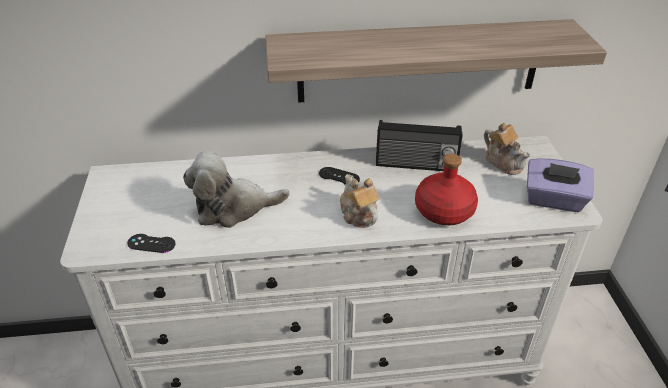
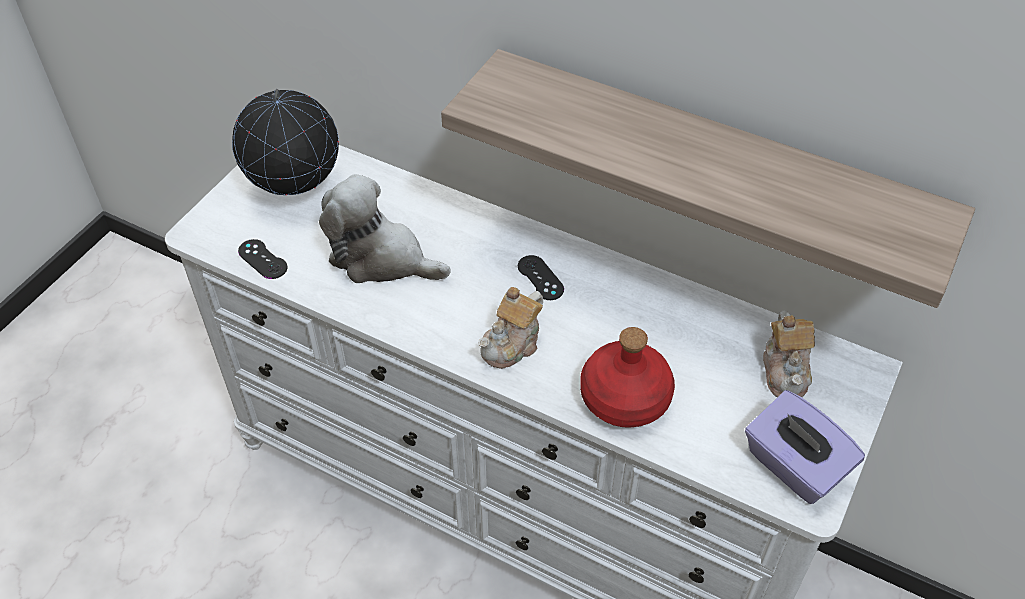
camera: 35 degrees right, 10 degrees up
teapot [340,174,380,228] -> teapot turned 150 degrees counterclockwise [478,287,543,369]
radio [376,120,463,171] -> none
none -> globe [232,89,339,195]

